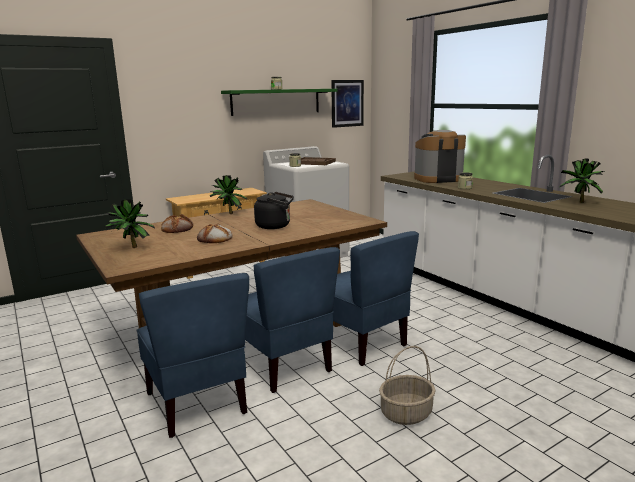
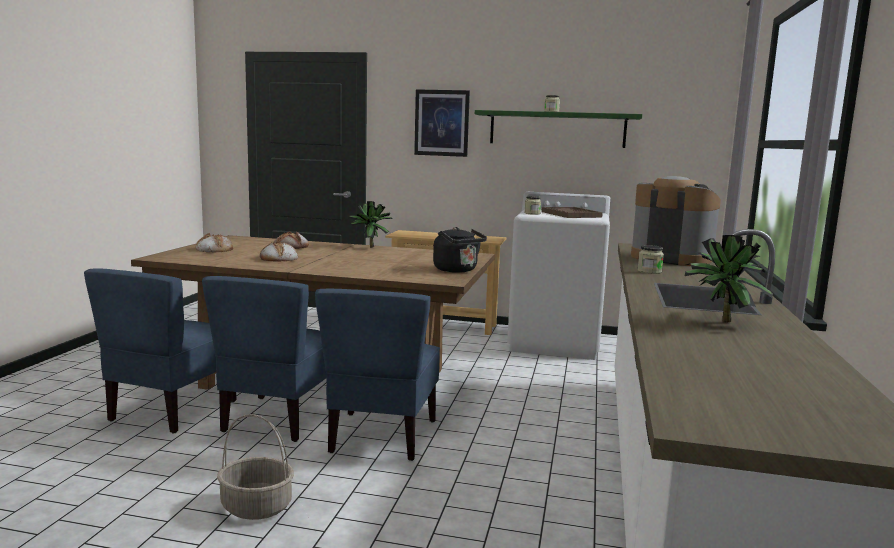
camera: 45 degrees right, 5 degrees down
potted plant [105,199,155,248] -> bread [195,233,233,253]
black kettle [254,192,294,229] -> black kettle moved to [433,227,487,273]
picture [331,80,364,128] -> picture moved to [414,89,470,157]

